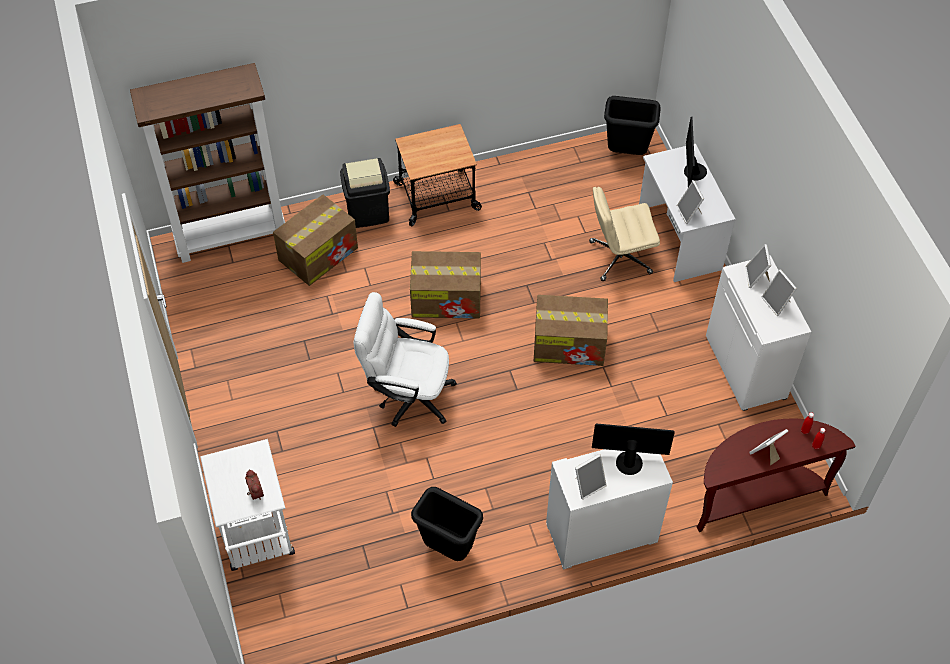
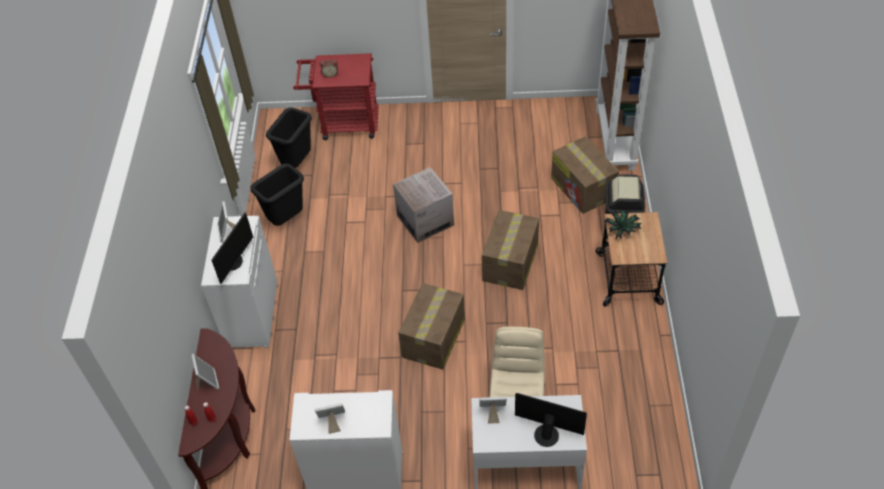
camera: 110 degrees right, 5 degrees down
white cart [200,439,295,571] -> red cart [293,53,379,140]
white office chair [353,292,457,427] -> cardboard box [393,167,454,243]
black trash can [604,96,661,155] -> black trash can moved to [266,107,312,168]
picture frame [745,244,771,288] -> none
none -> potted plant [603,210,642,239]

